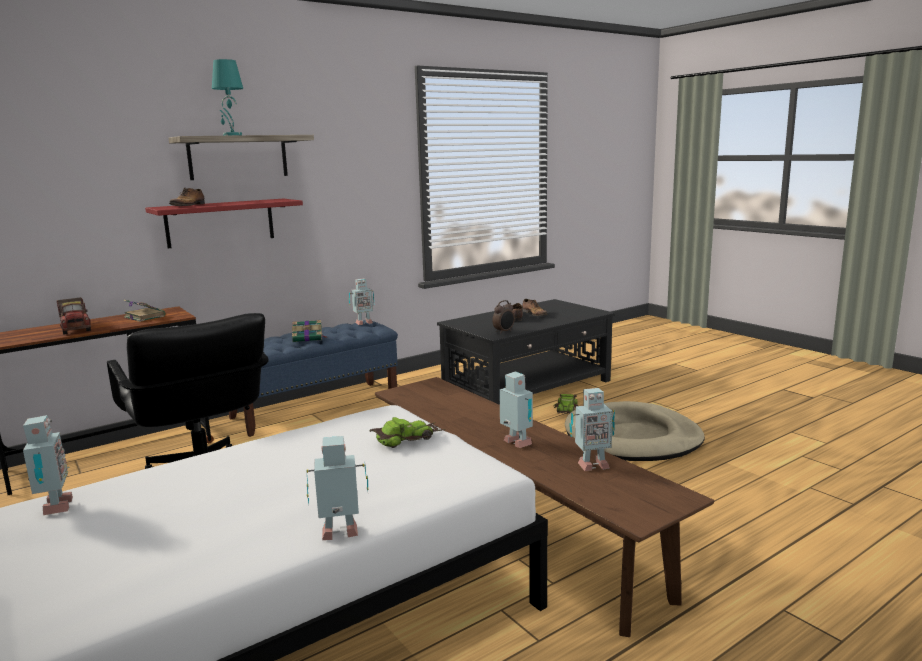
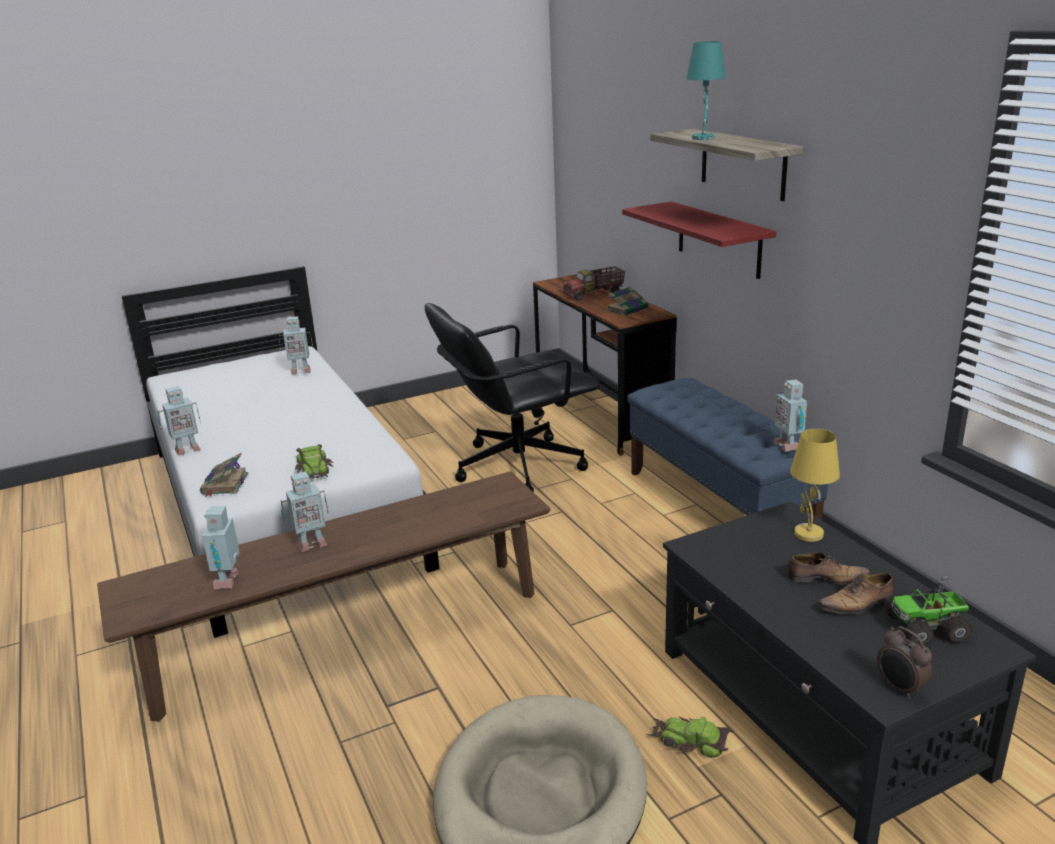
camera: 100 degrees right, 10 degrees up
shoe [169,188,205,206] -> none
book [292,320,327,342] -> book moved to [200,453,248,497]
toy robot [306,436,368,540] -> toy robot turned 60 degrees clockwise [157,386,201,456]
alarm clock [492,300,515,334] -> alarm clock moved to [877,626,932,699]
none -> yellow table lamp [790,429,840,542]
none -> toy truck [883,576,972,645]

